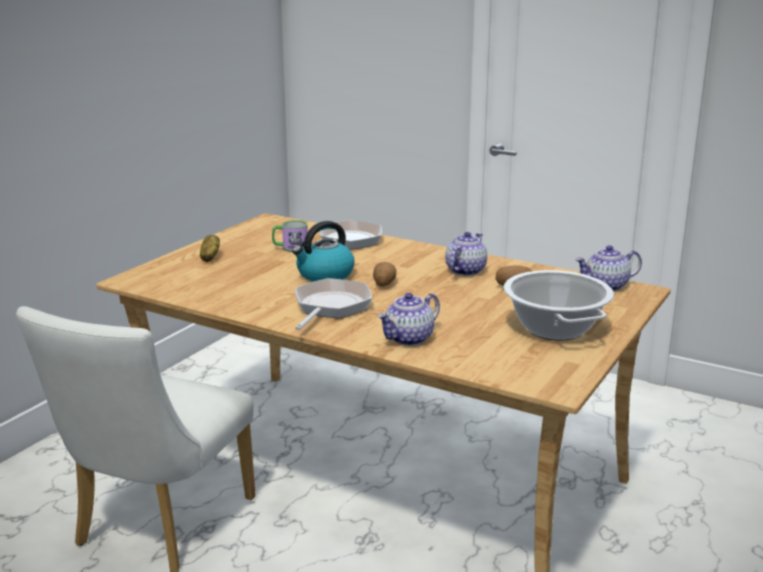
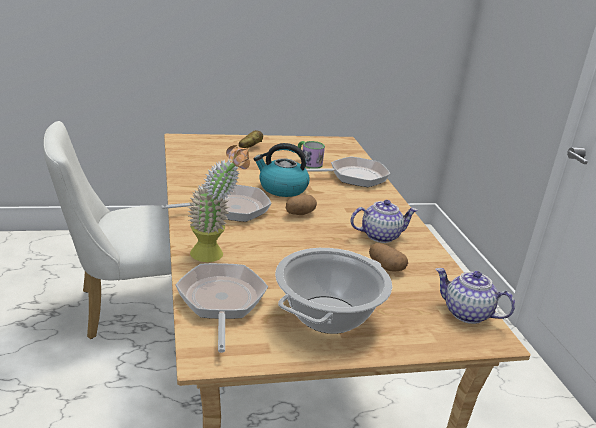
camera: 45 degrees right, 5 degrees up
teapot [377,293,440,346] -> potted plant [187,145,250,262]
none -> frying pan [175,263,268,353]

